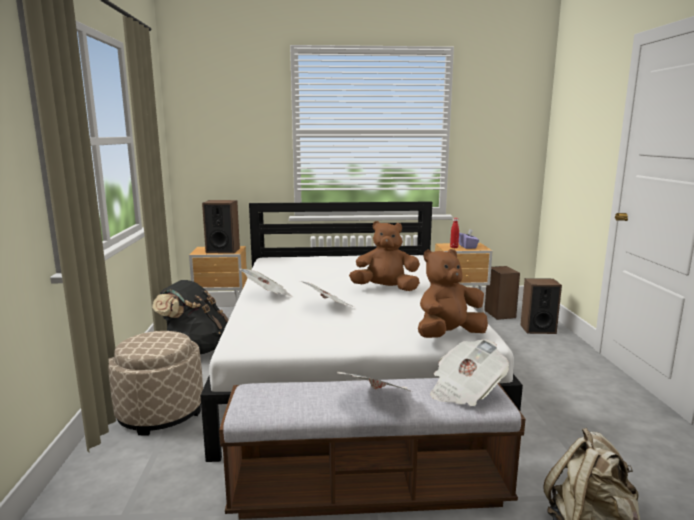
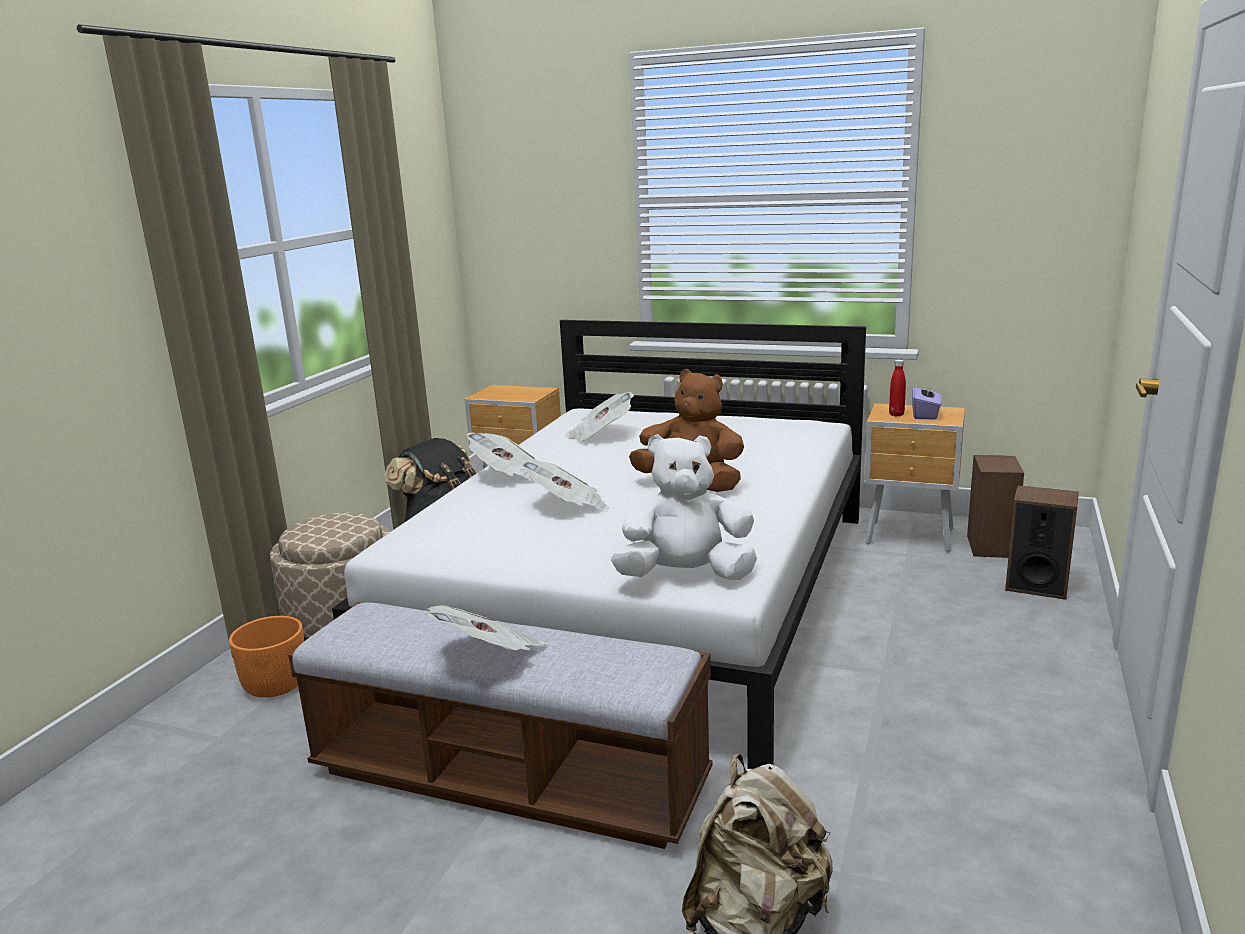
camera: 25 degrees right, 5 degrees up
speaker [202,200,240,254] -> none
brown plush toy [418,249,488,338] -> white plush toy [611,434,757,580]
newspaper [430,340,509,406] -> newspaper moved to [565,392,634,441]
none -> orange planter [229,616,304,698]

